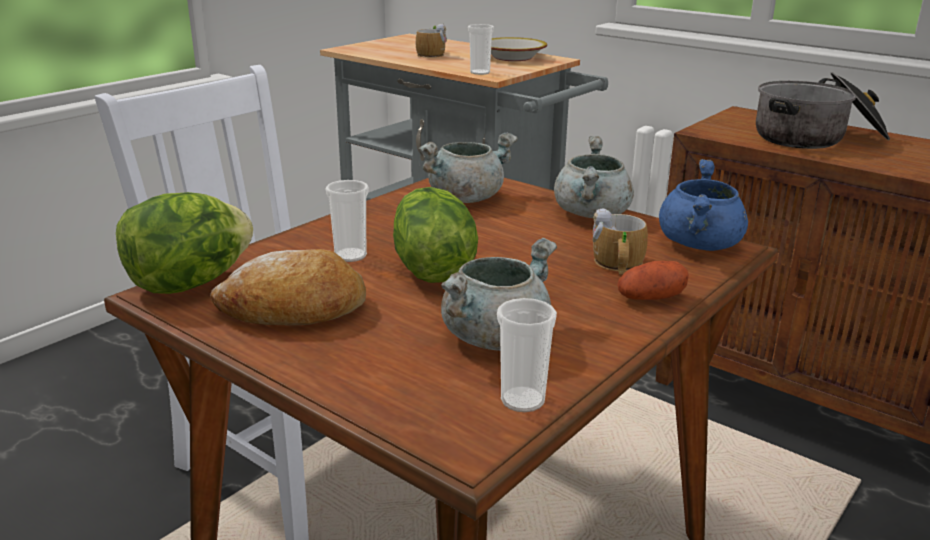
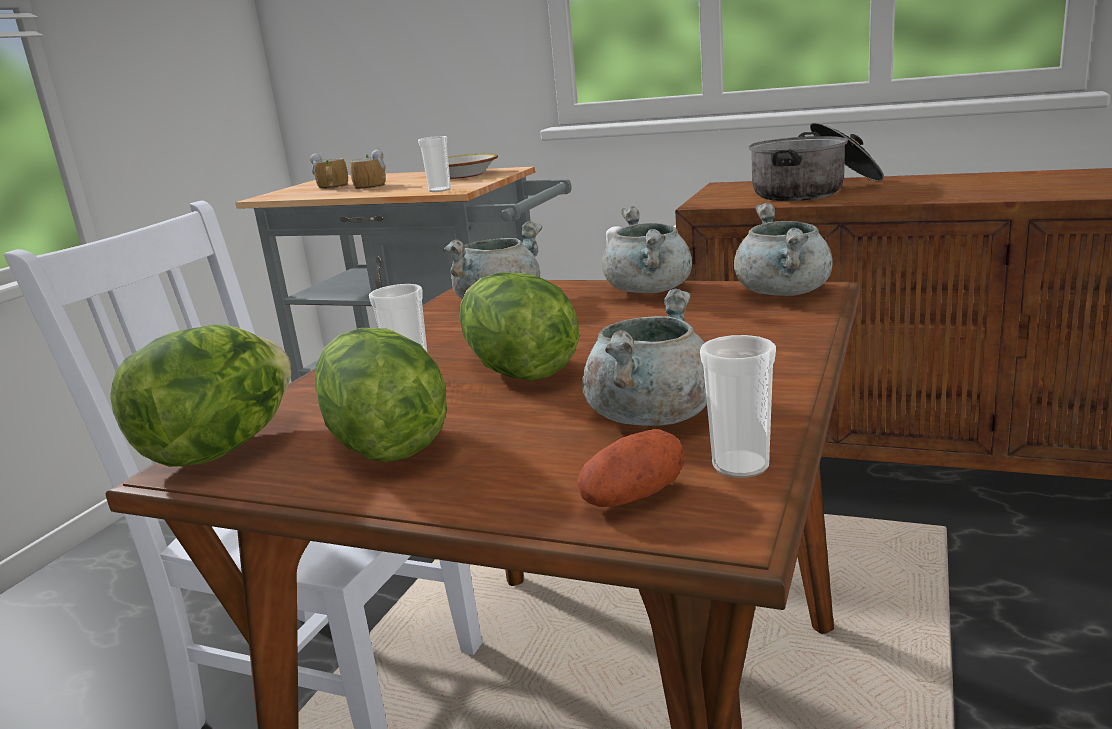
camera: 15 degrees left, 5 degrees down
bread [210,249,366,326] -> lettuce [315,328,447,462]
mug [593,209,648,275] -> mug moved to [310,153,348,189]
potato [617,261,689,300] -> potato moved to [576,429,684,507]
blue cooking pot [659,159,748,251] -> grey cooking pot [734,203,833,296]

